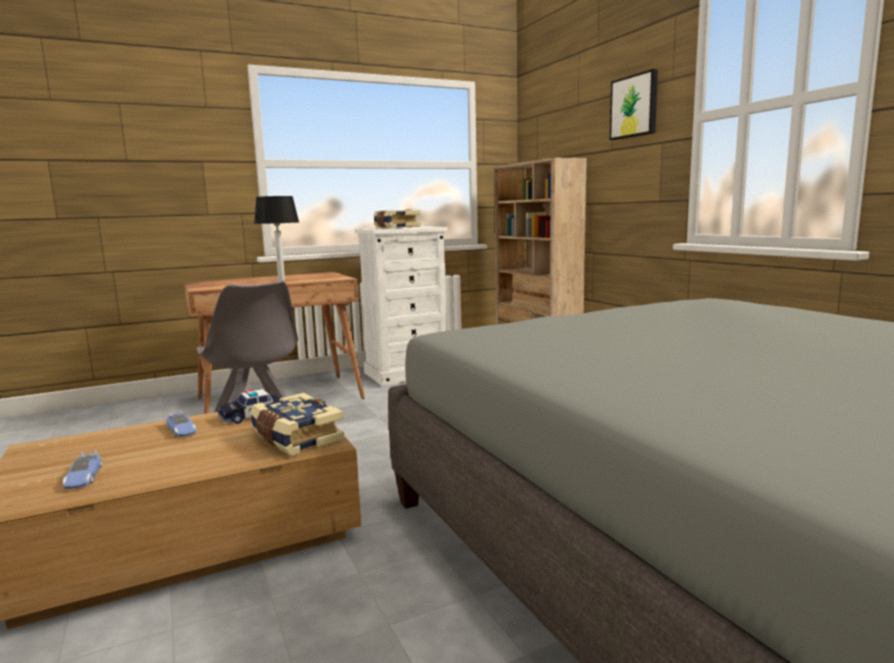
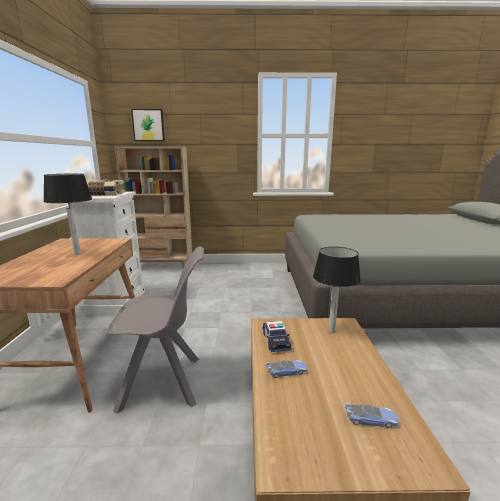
camera: 65 degrees left, 5 degrees up
book [250,393,345,456] -> table lamp [313,247,361,333]
picture [610,69,658,140] -> picture moved to [131,109,165,141]

